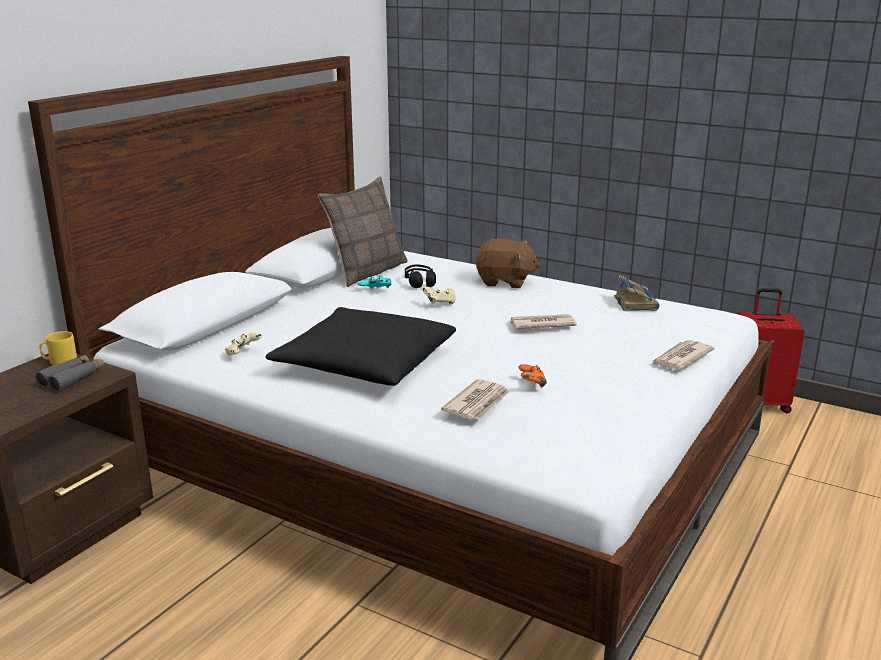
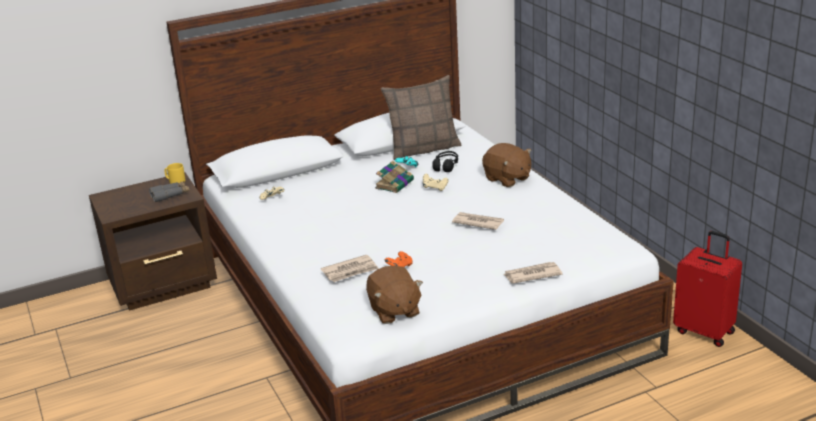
camera: 35 degrees right, 5 degrees up
black pillow [265,307,456,386] -> none
book [614,275,659,311] -> book moved to [375,161,414,193]
none -> brown plush toy [366,266,423,324]

